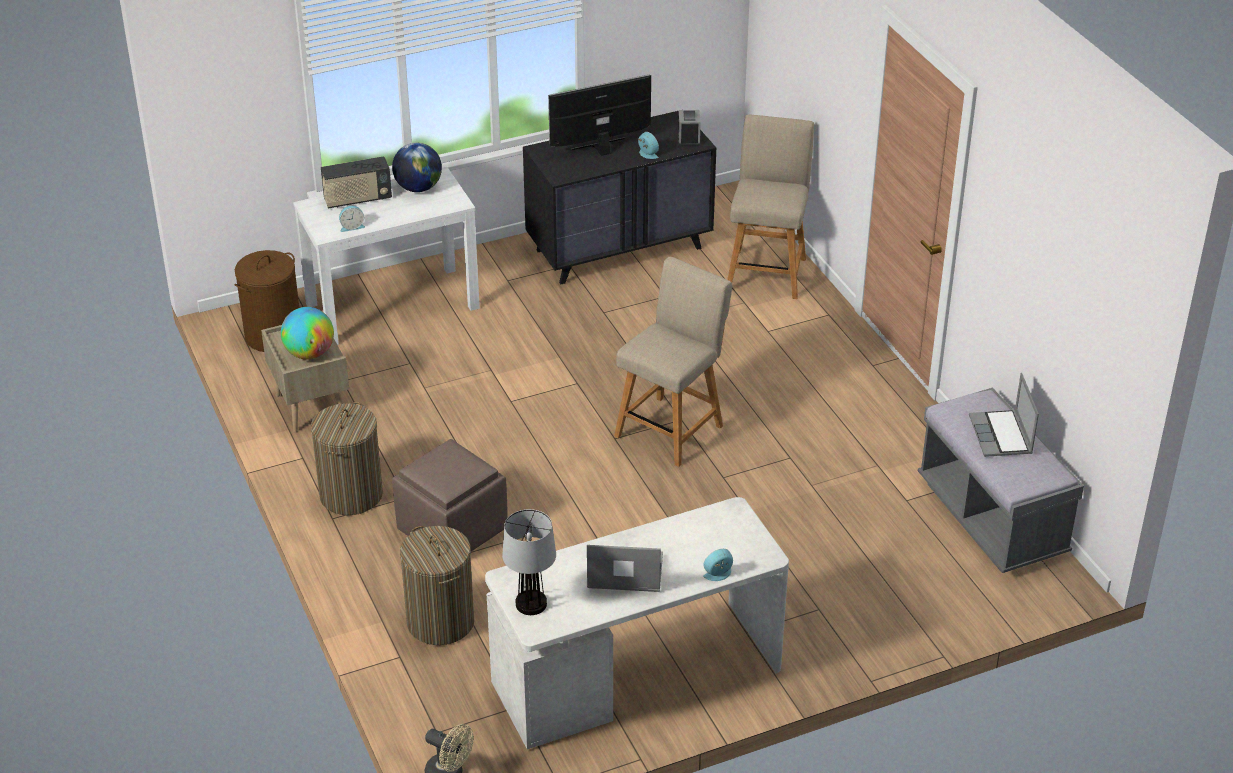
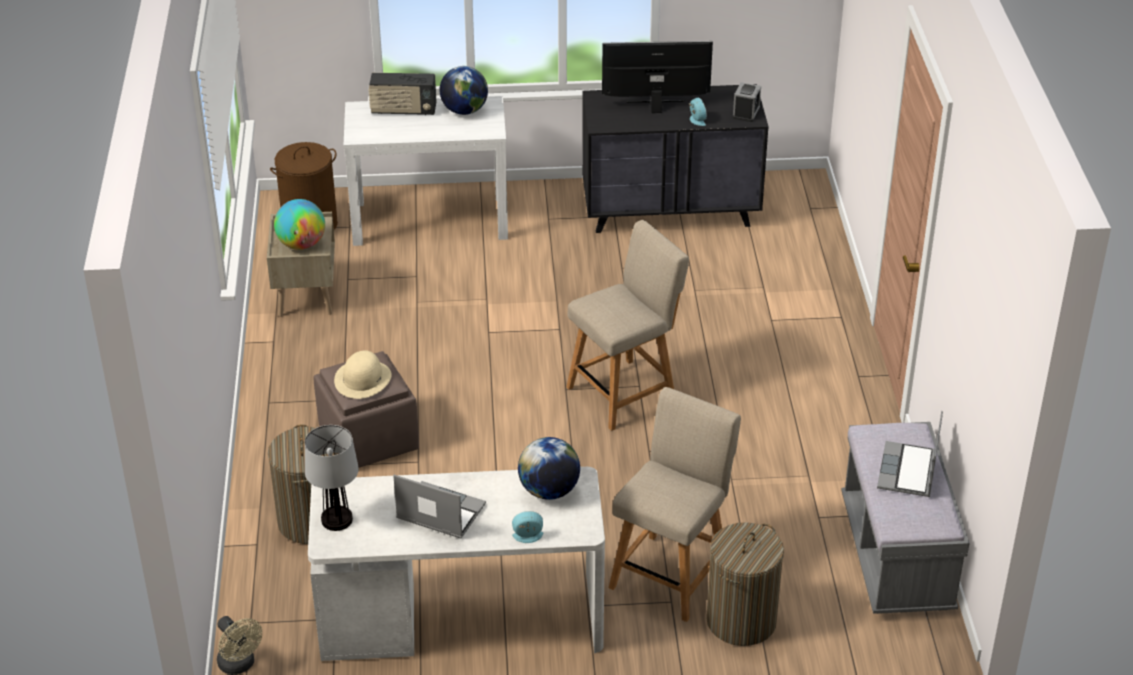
camera: 20 degrees right, 0 degrees up
laundry basket [311,402,383,515] -> laundry basket moved to [706,522,784,646]
alarm clock [339,206,365,232] -> none
beige chair [727,115,814,299] -> beige chair moved to [609,387,741,622]
none -> beige hat [334,350,392,399]
none -> globe [518,437,580,500]

